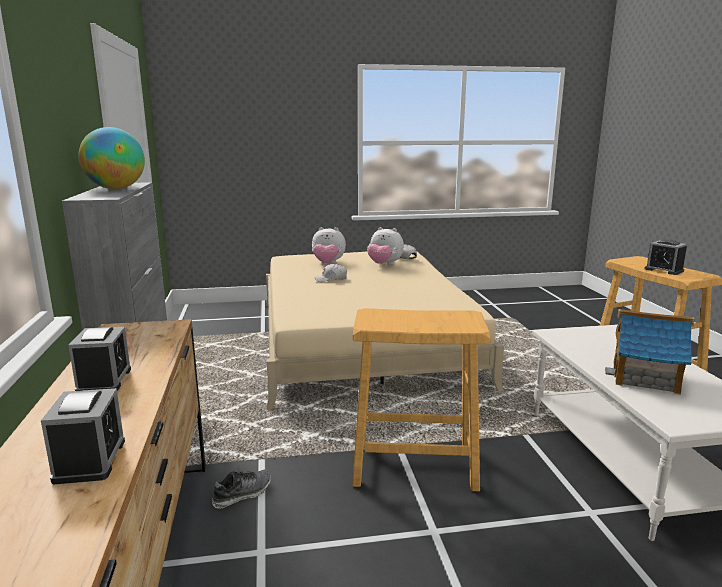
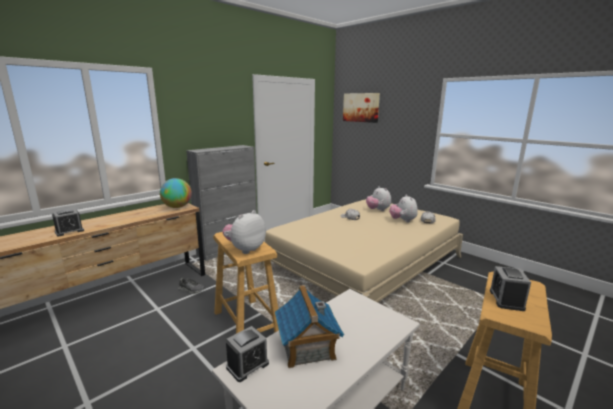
camera: 55 degrees right, 0 degrees up
alarm clock [68,327,131,391] -> alarm clock moved to [226,326,269,382]
globe [78,127,145,189] -> globe moved to [160,178,192,208]
none -> plush toy [222,210,266,254]
none -> picture [343,93,380,123]

